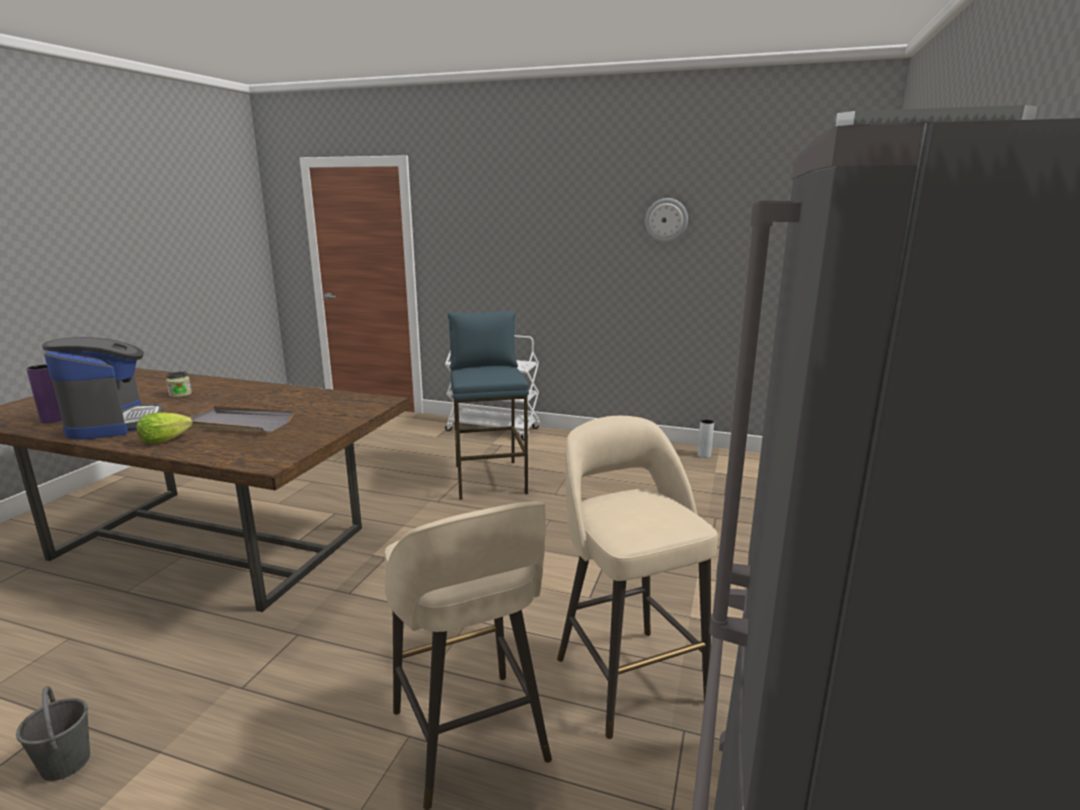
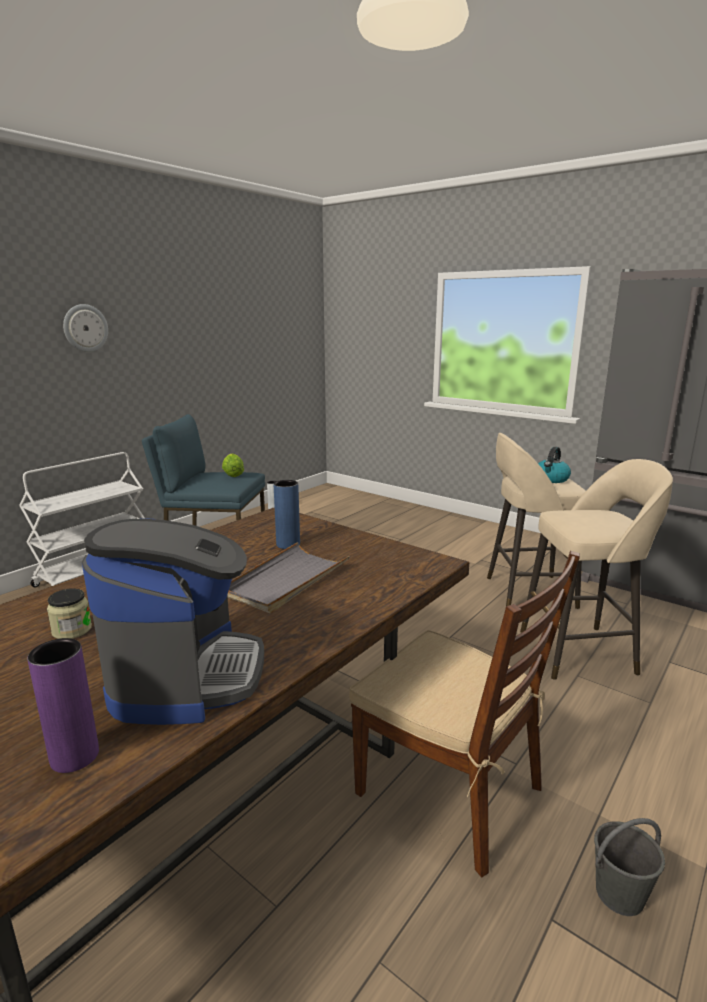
camera: 70 degrees left, 0 degrees up
coffee machine [42,337,163,440] -> coffee machine turned 90 degrees clockwise [82,518,264,725]
lettuce [136,412,193,443] -> lettuce moved to [222,453,244,477]
wall clock [645,198,688,242] -> wall clock moved to [63,304,108,352]
none -> blue vase [274,480,300,549]
none -> brown chair [349,551,580,877]
none -> kettle [538,447,571,483]

